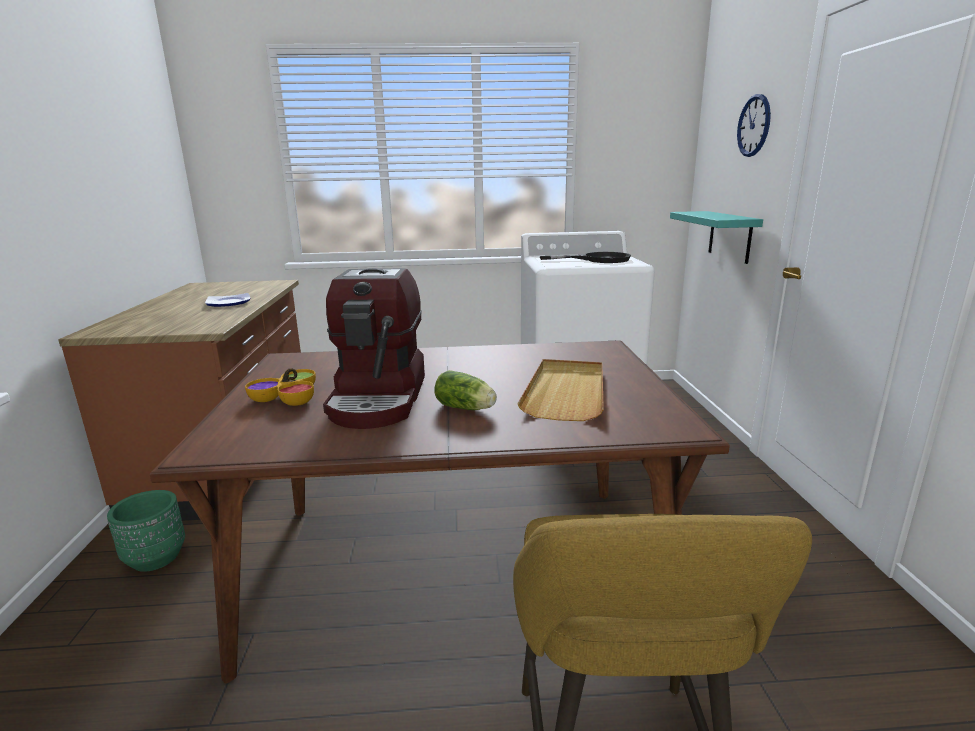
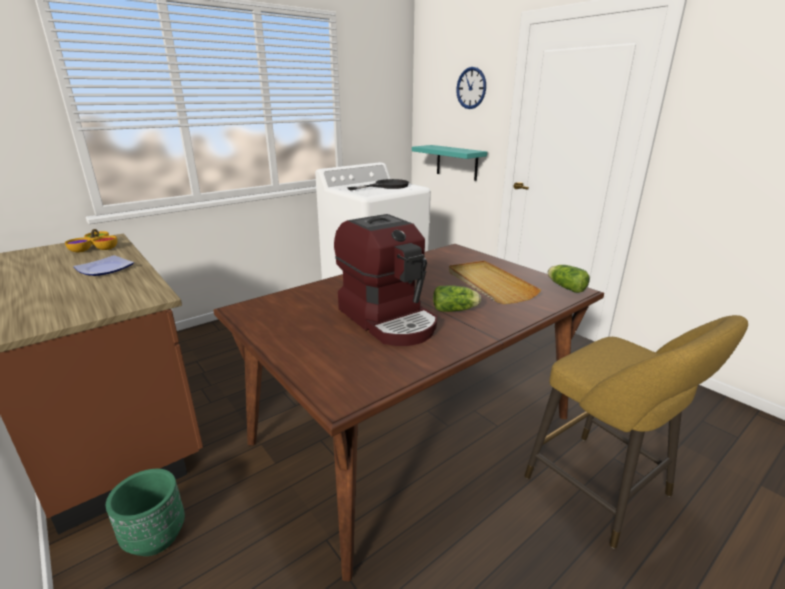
camera: 35 degrees left, 5 degrees up
bowl [245,368,316,406] -> bowl moved to [65,229,117,252]
none -> lettuce [548,265,590,293]

